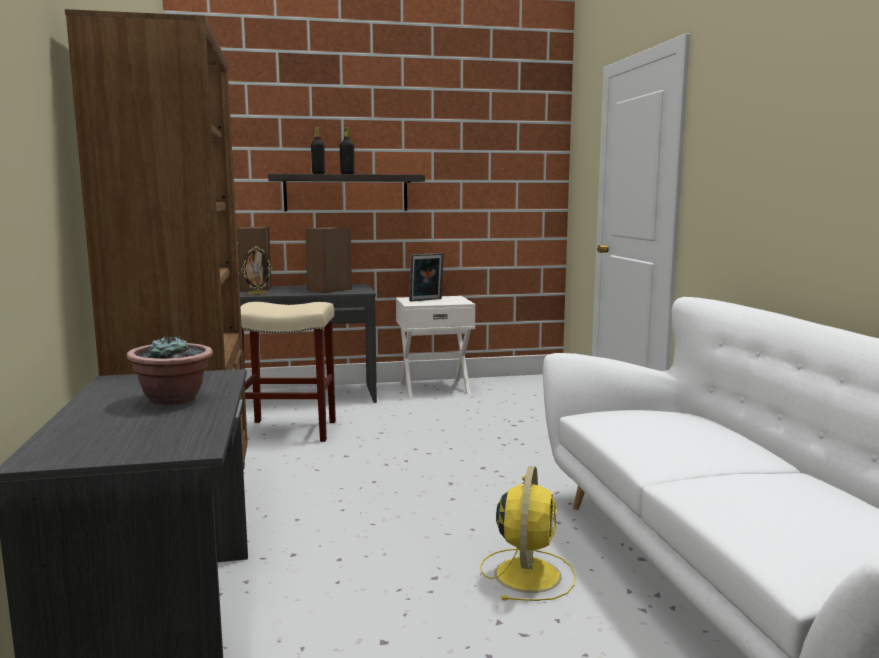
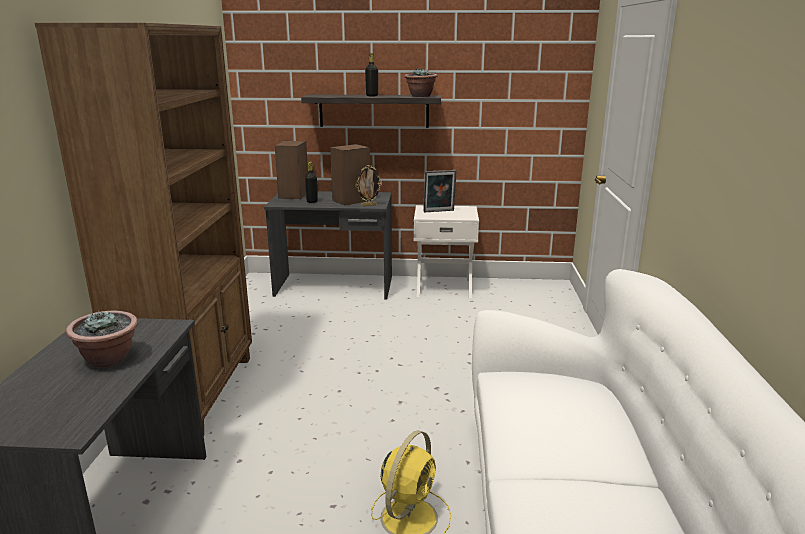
camera: 15 degrees right, 10 degrees up
beige stool [240,302,336,442] -> none
picture frame [241,246,273,295] -> picture frame moved to [355,165,382,206]
black bottle [311,127,325,174] -> black bottle moved to [305,162,318,203]
none -> potted plant [404,68,438,97]

